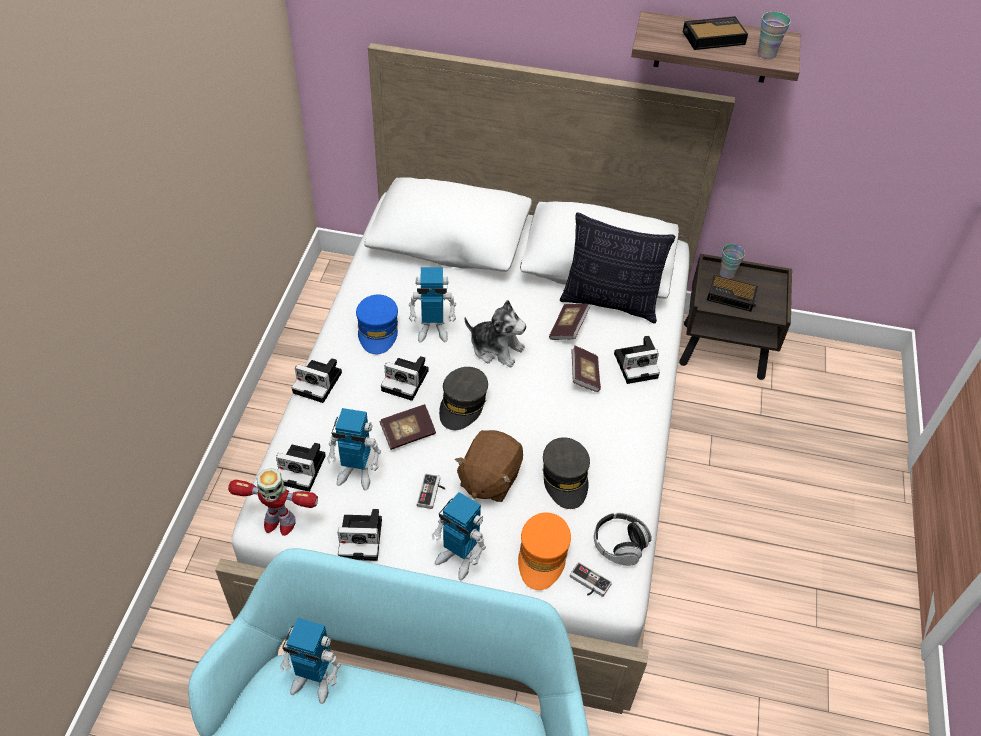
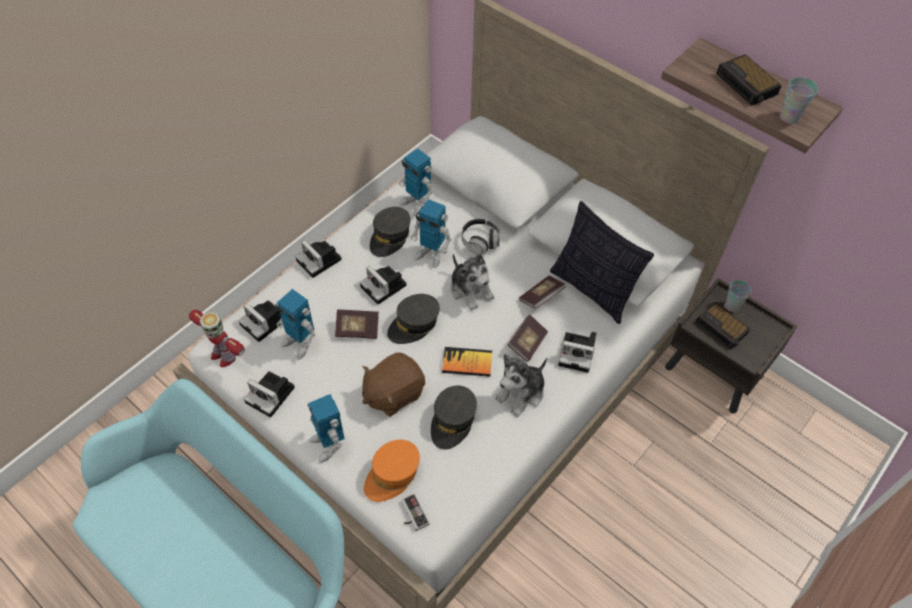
camera: 30 degrees right, 5 degrees up
toy robot [280,618,341,704] -> toy robot moved to [399,148,433,216]
blue cap [356,295,398,354] -> grey cap [370,207,411,257]
game controller [417,473,446,509] -> none
headphones [594,512,652,566] -> headphones moved to [461,219,500,255]
alarm clock [683,16,748,50] -> alarm clock turned 135 degrees counterclockwise [716,54,782,106]
none -> book [442,347,492,377]
none -> plush toy [495,354,547,417]

